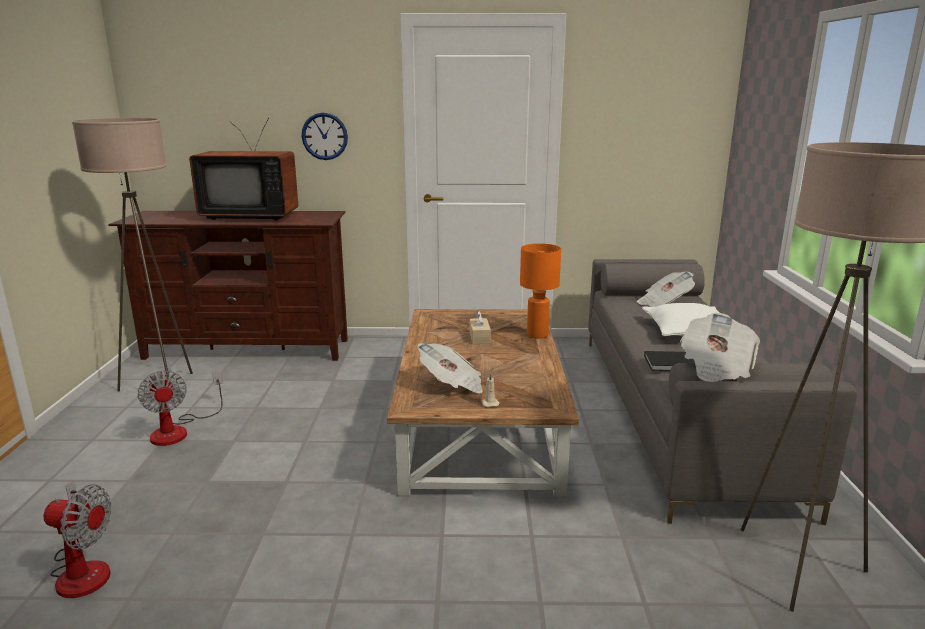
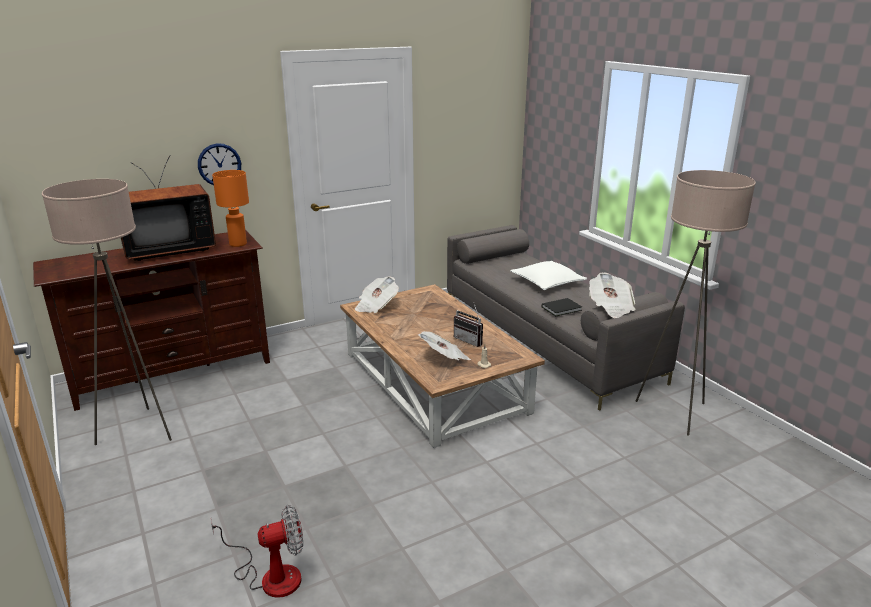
camera: 30 degrees left, 5 degrees up
fan [137,371,223,446] -> none
beige tissue box [470,310,491,344] -> none
orange table lamp [520,243,561,339] -> orange table lamp moved to [212,170,249,247]
newspaper [637,272,695,307] -> newspaper moved to [355,276,399,313]
none -> radio [454,304,483,347]

